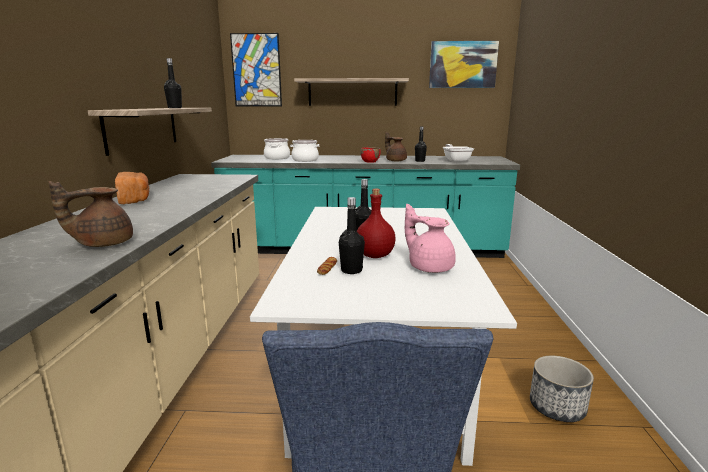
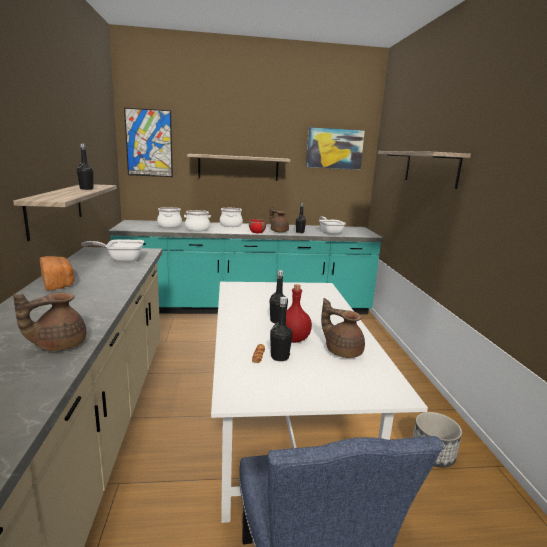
camera: 10 degrees left, 0 degrees up
pink teapot [405,204,456,273] -> brown teapot [321,298,365,358]
none -> frying pan [81,240,144,262]
none -> cooking pot [220,208,243,227]
none -> shelf [378,151,471,189]

